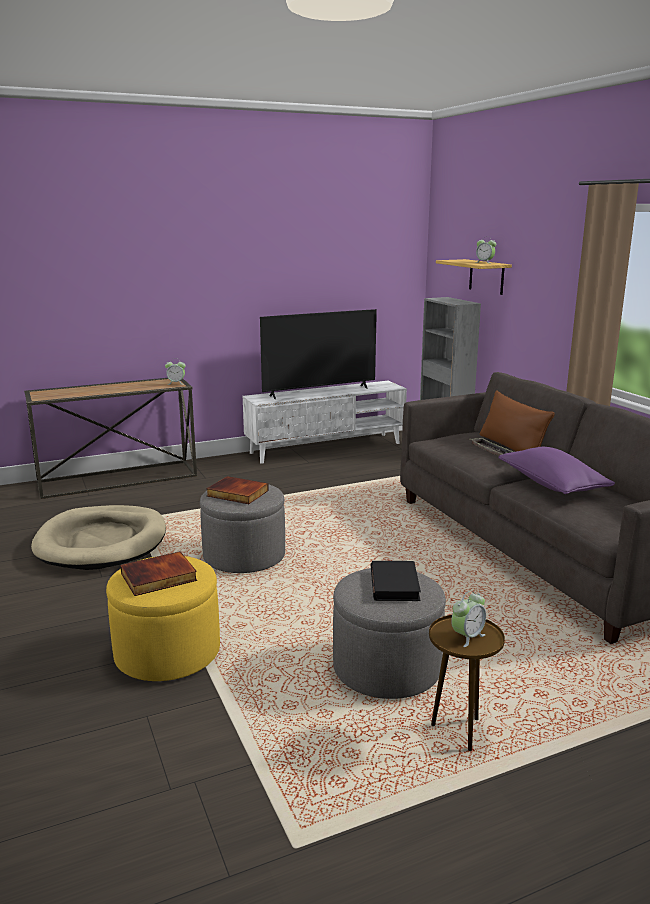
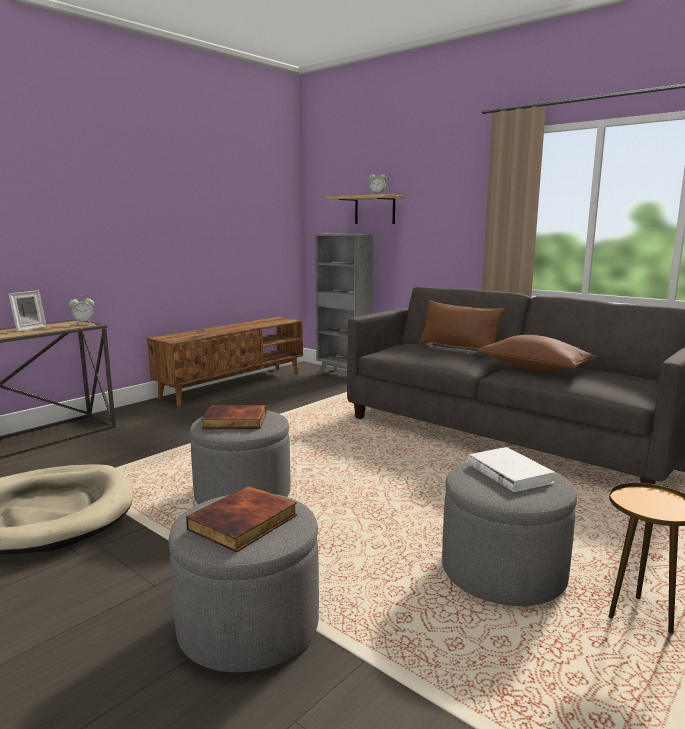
camera: 25 degrees left, 5 degrees down
yellow ottoman [106,556,220,681] -> grey ottoman [169,494,319,673]
white tv stand [243,381,407,464] -> brown tv stand [147,317,303,407]
television [260,309,377,399] -> none
black book [371,561,421,601] -> white book [468,447,555,492]
alarm clock [451,591,486,647] -> none
purple pillow [498,447,615,494] -> brown pillow [477,335,597,372]
none -> picture frame [8,290,47,332]

